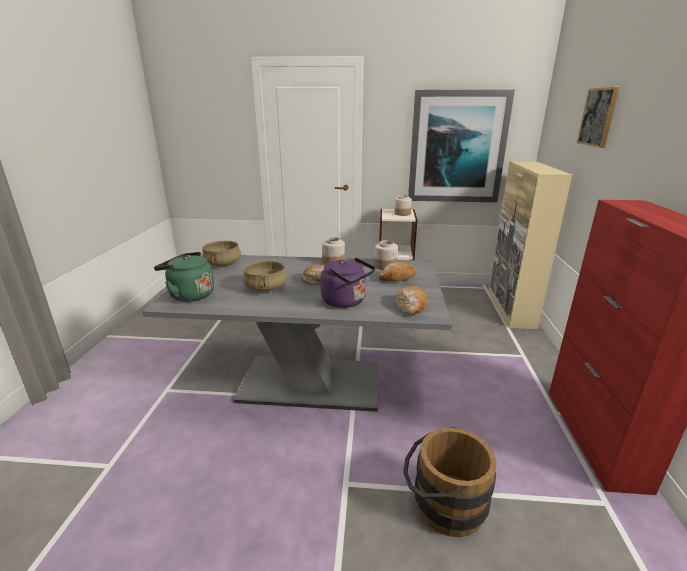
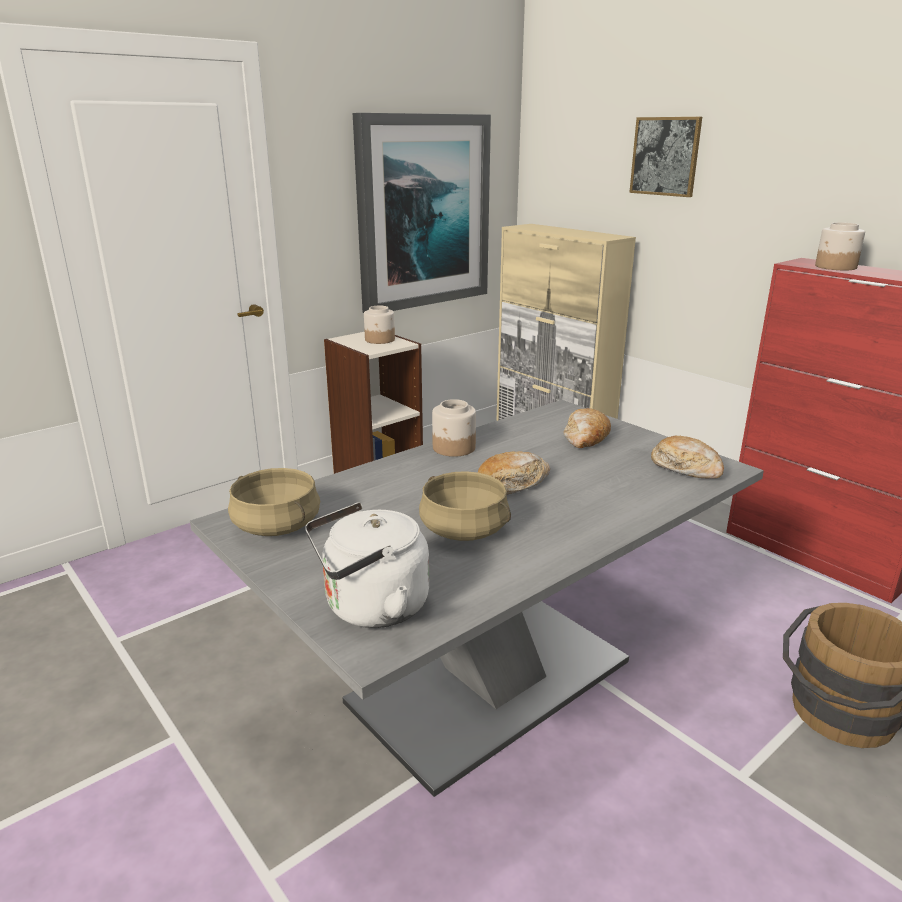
camera: 45 degrees left, 0 degrees up
green kettle [154,252,214,302] -> white kettle [305,502,429,628]
purple kettle [320,257,375,308] -> none
jar [374,240,398,270] -> jar moved to [815,222,865,270]

